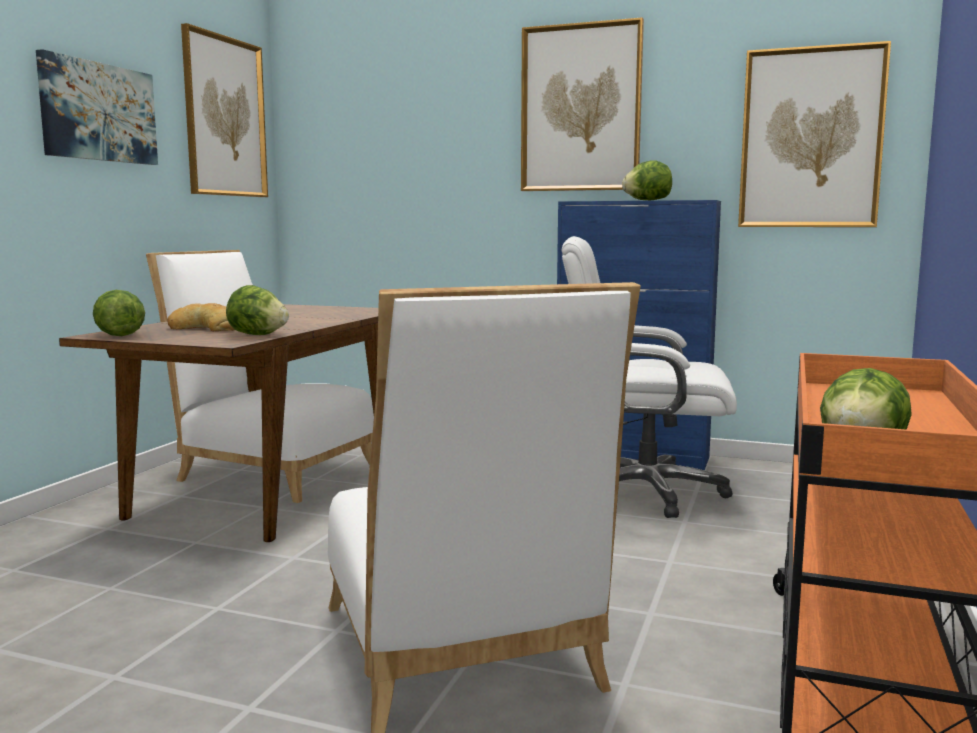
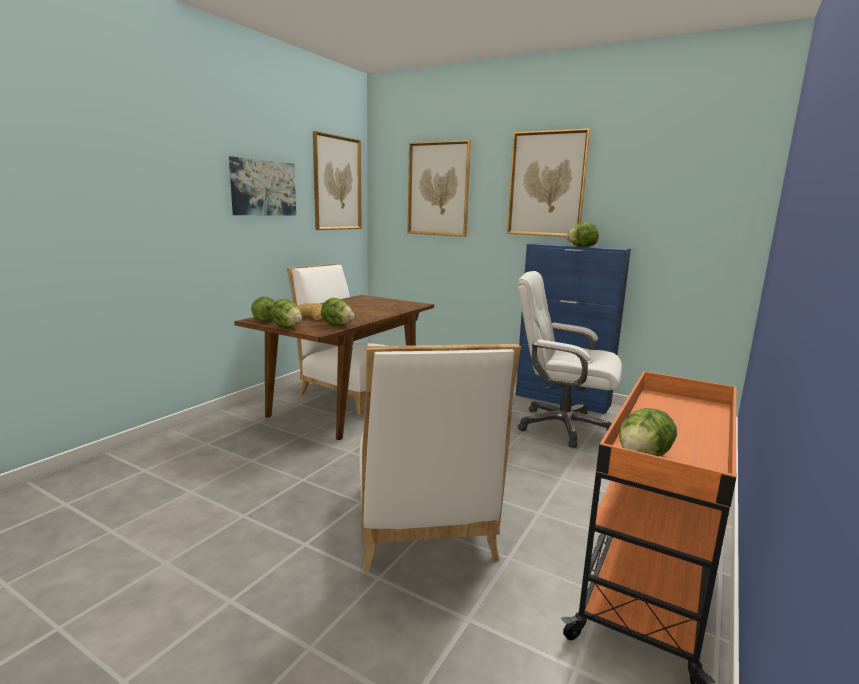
camera: 10 degrees right, 5 degrees up
picture [738,41,891,227] -> picture moved to [408,140,471,237]
none -> lettuce [270,299,302,328]

